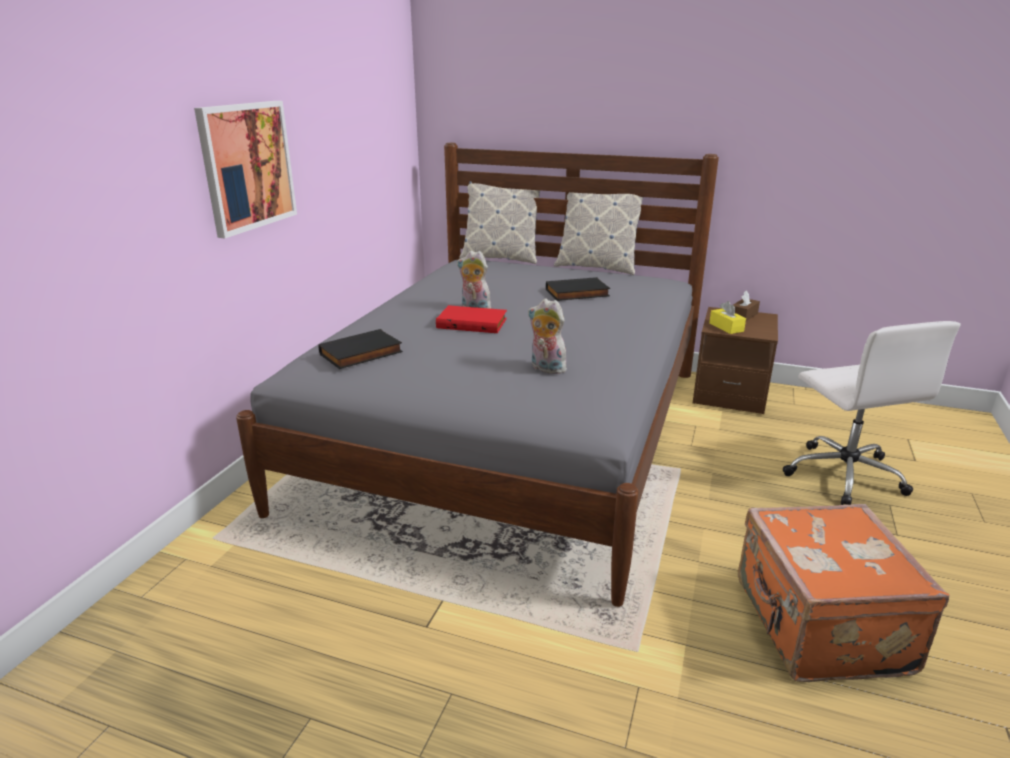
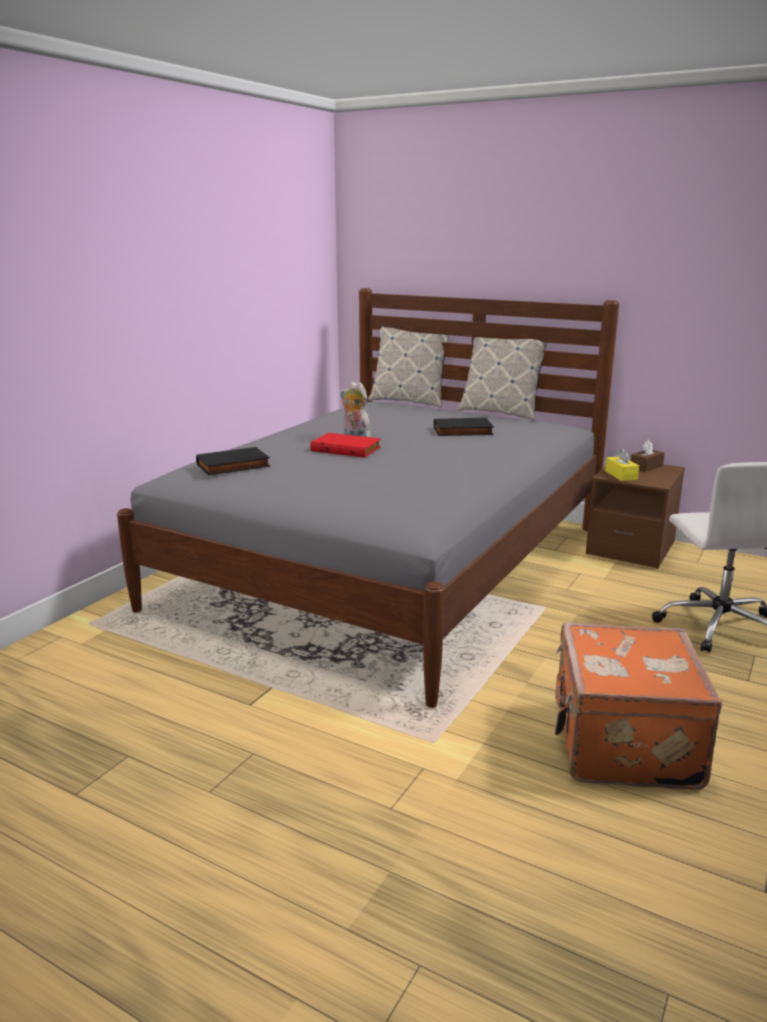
camera: 10 degrees right, 5 degrees down
picture [194,101,297,238] -> none
plush toy [528,299,567,374] -> none

